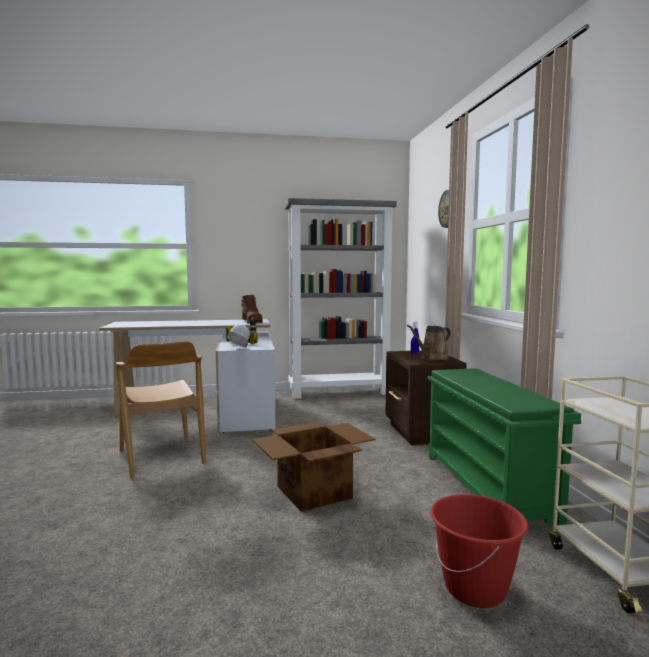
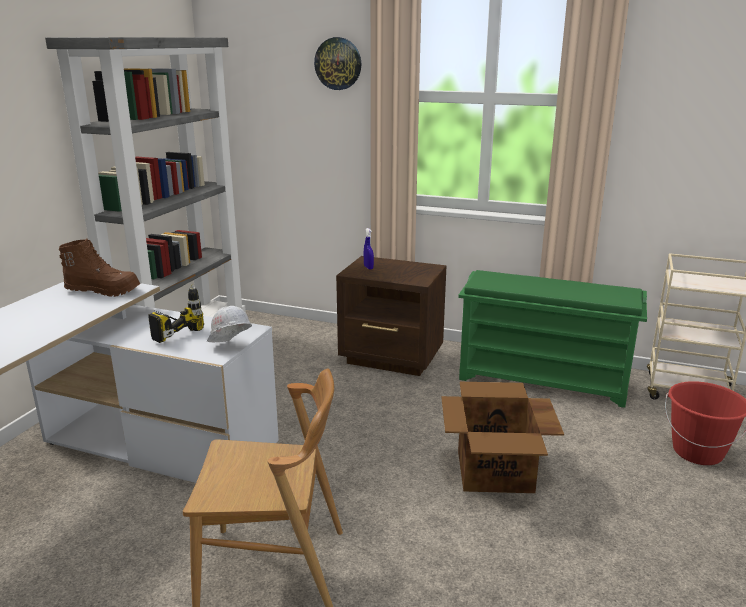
camera: 60 degrees left, 15 degrees up
brown watering can [407,325,451,360] -> none

